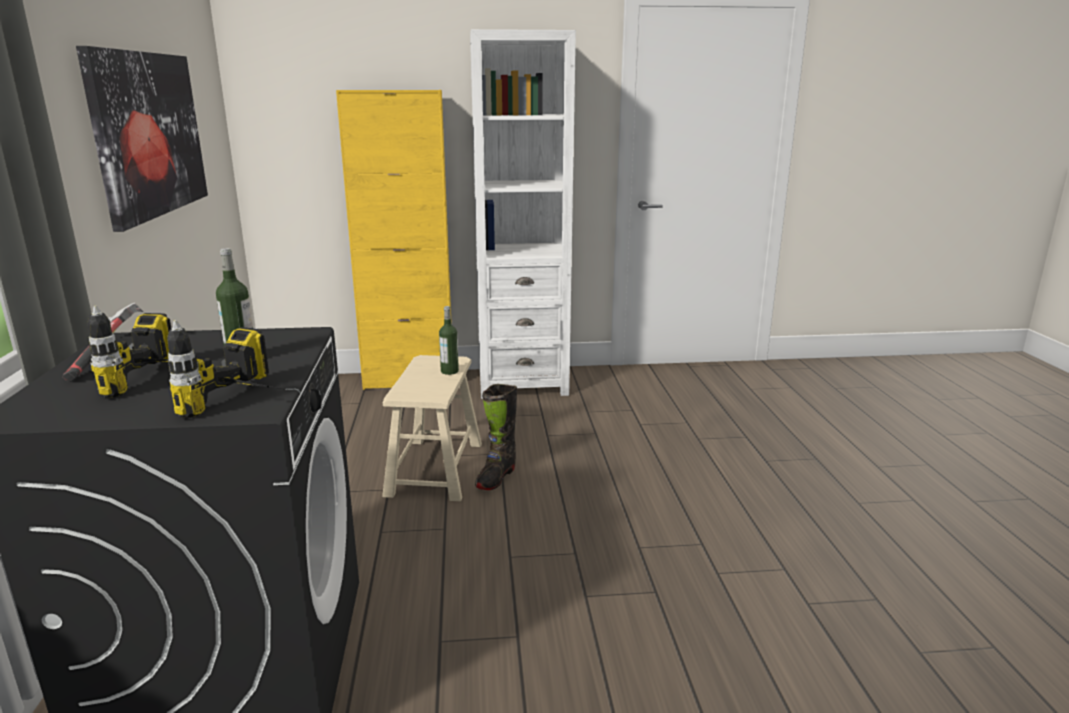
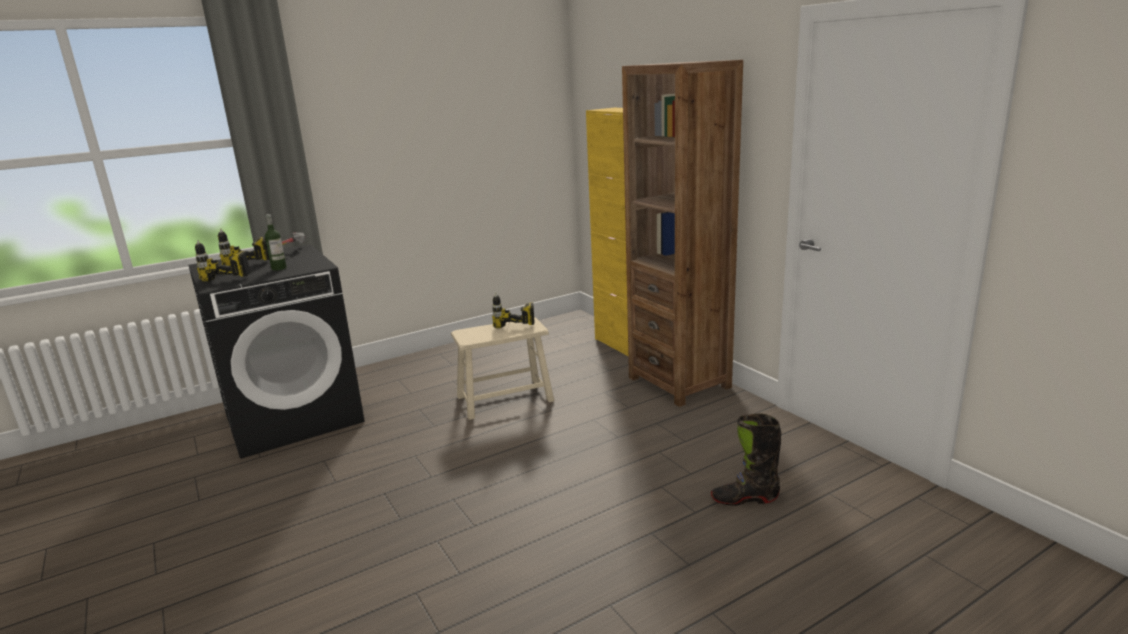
camera: 65 degrees right, 0 degrees up
picture [76,46,208,232] -> none
bottle [439,306,459,375] -> power drill [492,293,535,329]
white bookcase [470,29,576,399] -> brown bookcase [622,60,743,407]
black boot [475,384,517,490] -> black boot moved to [711,413,781,506]

